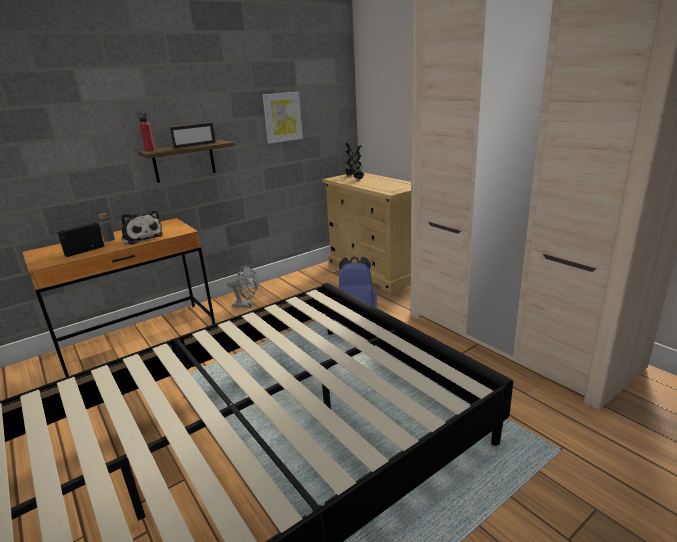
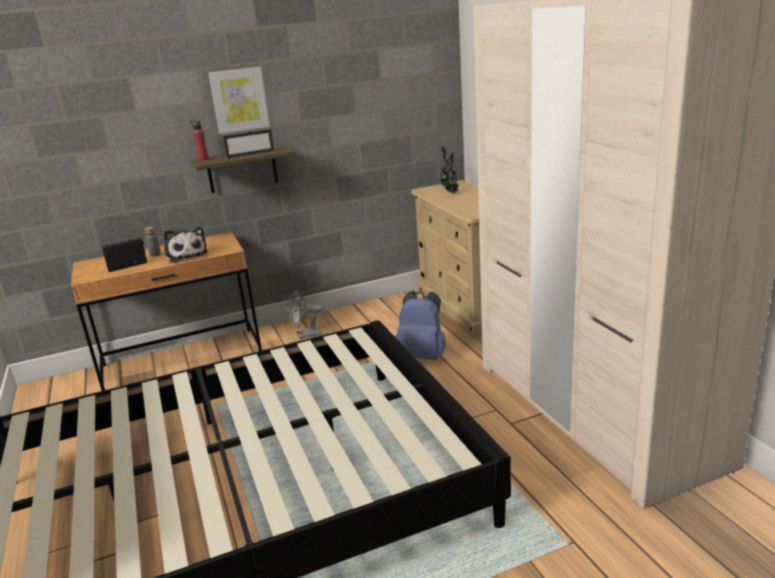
camera: 15 degrees right, 0 degrees up
grey fan [227,265,258,308] -> grey fan turned 135 degrees clockwise [286,290,322,339]
picture [262,92,303,144] -> picture moved to [209,67,270,134]

